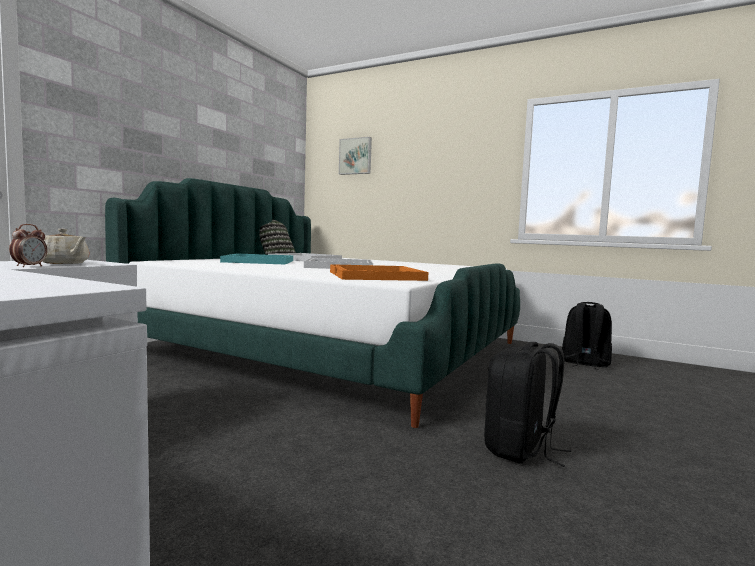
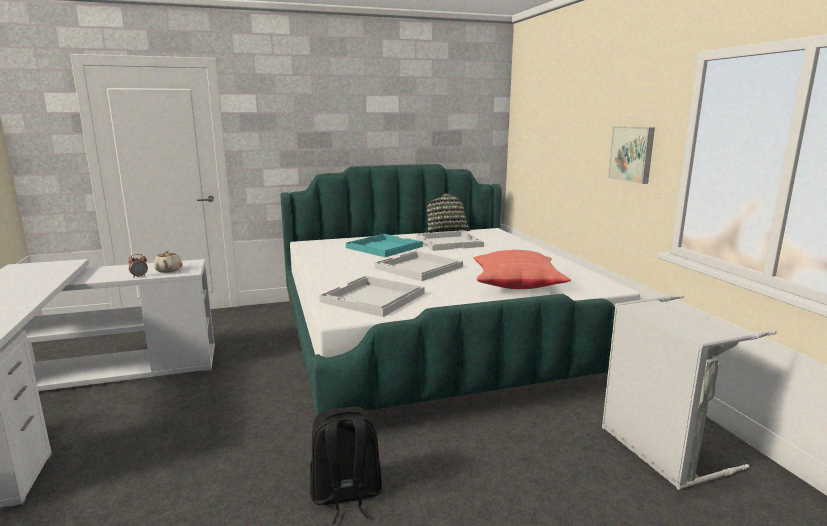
camera: 45 degrees right, 10 degrees up
orange tray [330,264,428,281] -> white tray [319,276,424,317]
picture [339,137,372,175] -> picture moved to [608,126,655,184]
black backpack [562,302,612,370] -> grey laundry basket [602,295,776,490]
none -> red pillow [474,250,571,289]

